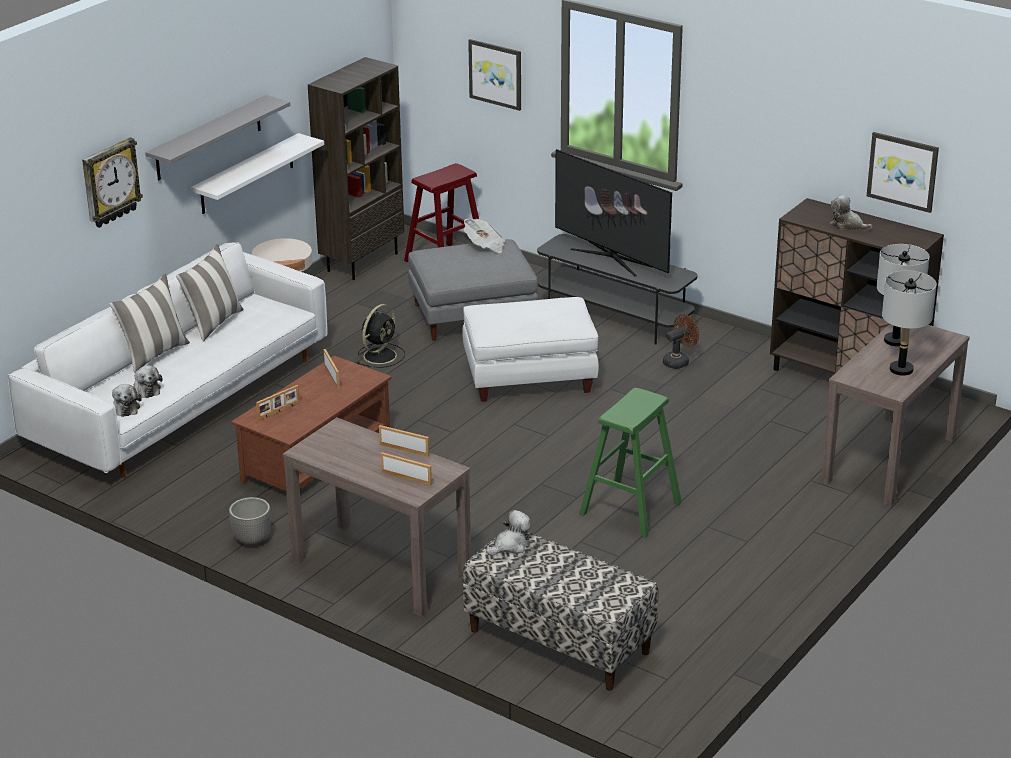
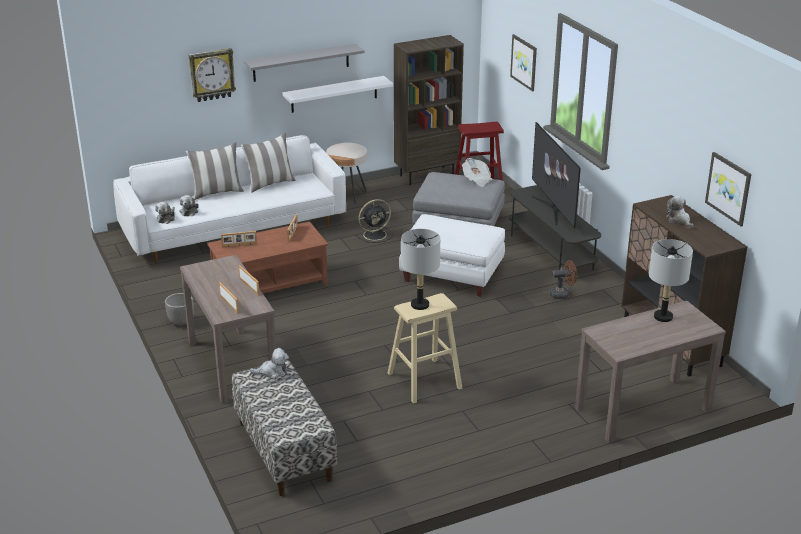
camera: 30 degrees right, 0 degrees up
green stool [579,388,682,538] -> beige stool [388,293,463,404]
grey table lamp [882,271,937,376] -> grey table lamp moved to [401,229,440,310]

